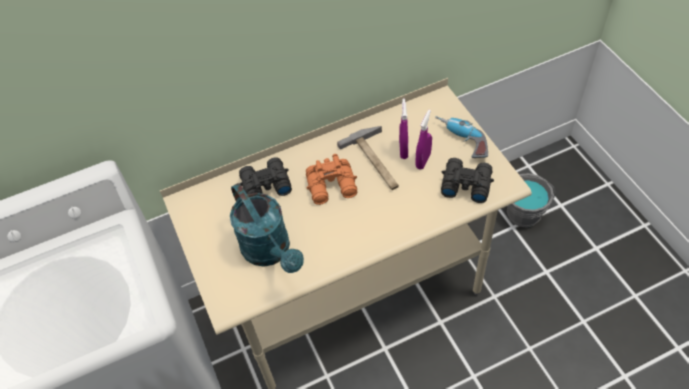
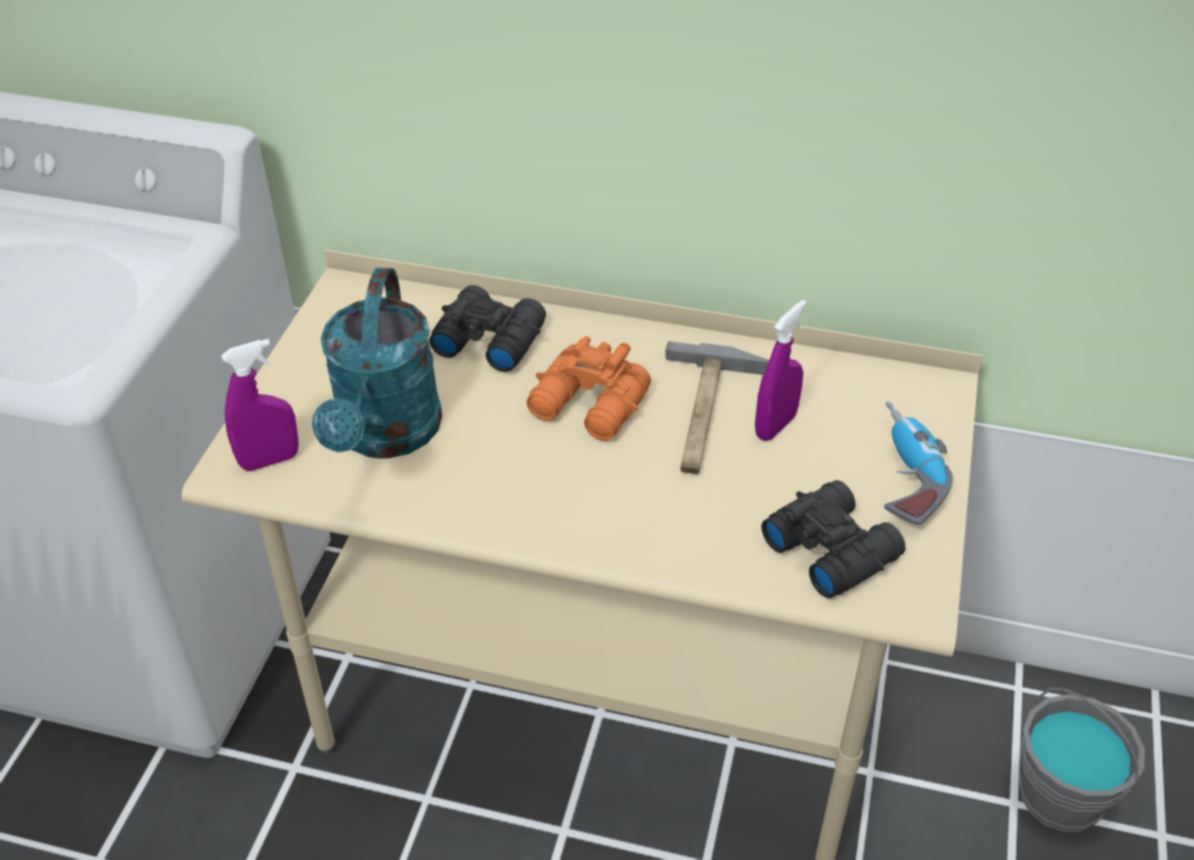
camera: 35 degrees right, 10 degrees down
purple spray bottle [415,110,432,169] -> purple spray bottle moved to [221,339,299,471]

